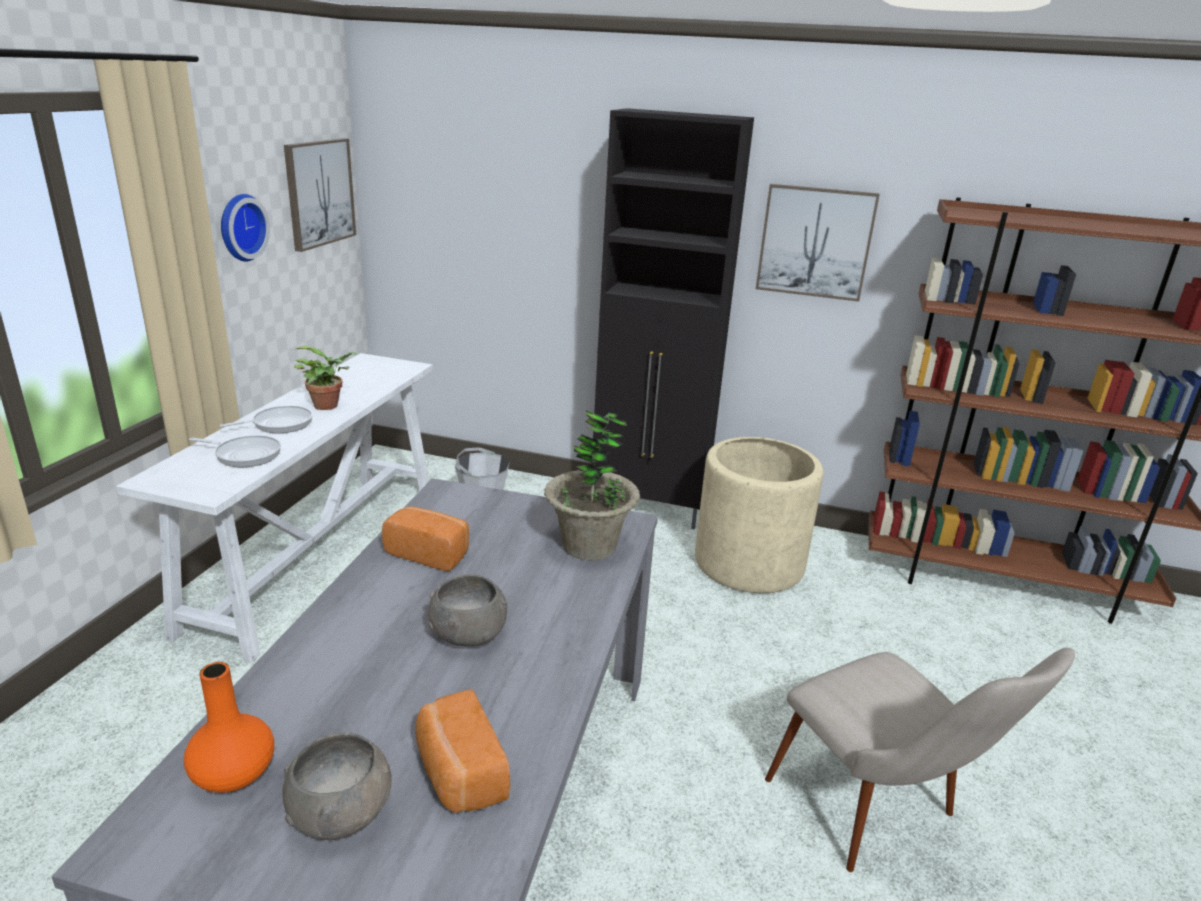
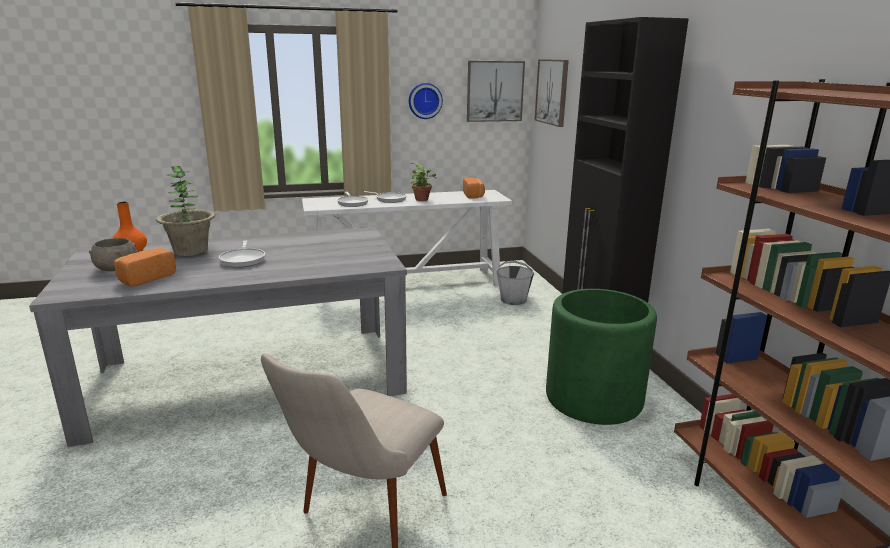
camera: 60 degrees right, 5 degrees down
bread [382,506,469,571] -> bread moved to [463,178,485,198]
grey bowl [428,574,508,646] -> frying pan [219,240,265,267]
potted plant [544,410,640,560] -> potted plant moved to [156,166,215,256]
beige planter [695,437,824,593] -> green planter [546,289,657,425]
picture [756,184,880,302] -> picture moved to [535,59,569,127]

